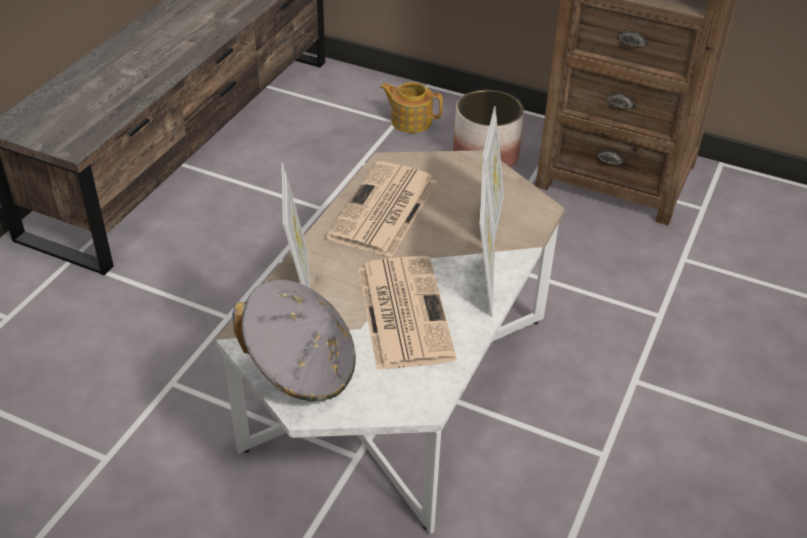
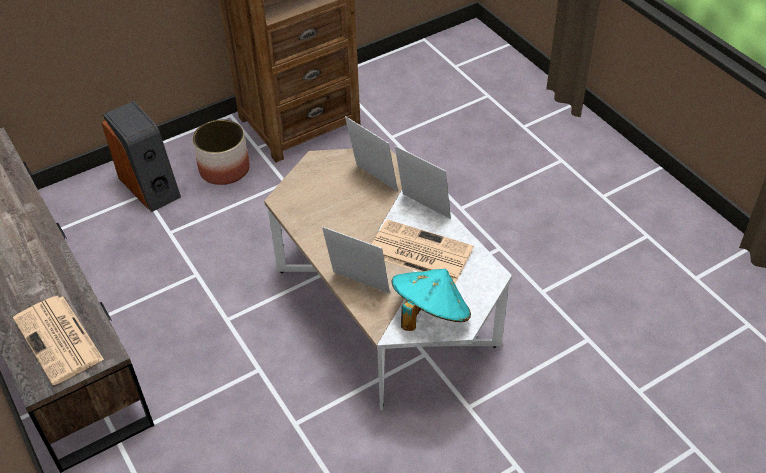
camera: 55 degrees left, 5 degrees up
grey hat [232,280,356,402] -> turquoise hat [391,269,471,331]
newspaper [326,161,437,257] -> newspaper moved to [13,296,104,385]
teapot [380,82,443,133] -> speaker [102,101,181,212]

